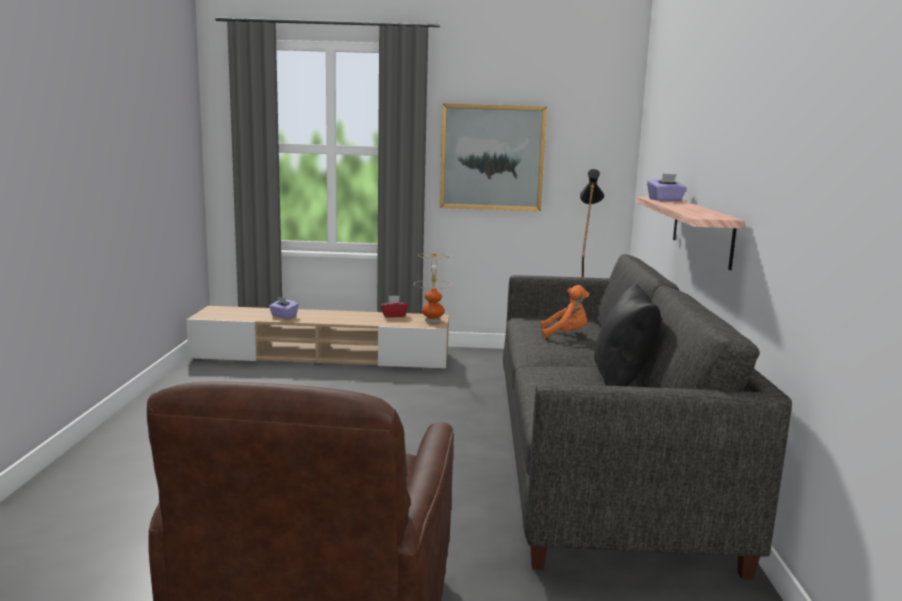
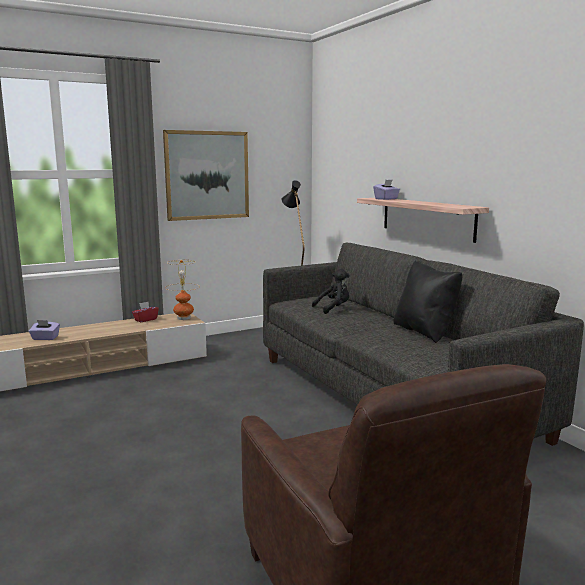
camera: 30 degrees left, 0 degrees up
orange plush toy [540,285,589,338] -> black plush toy [312,269,350,314]

